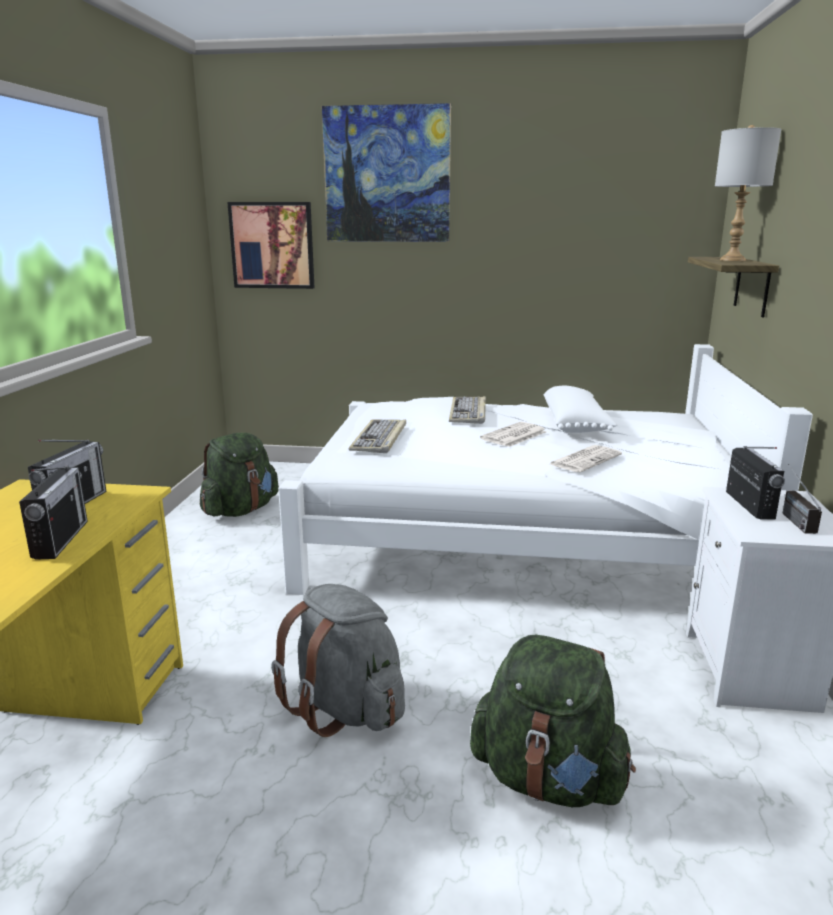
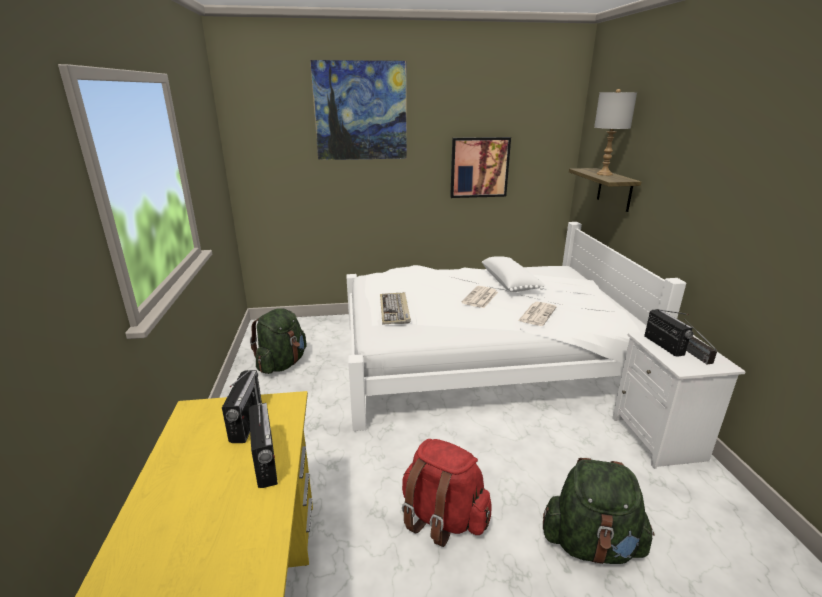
camera: 15 degrees left, 5 degrees up
picture [227,202,314,289] -> picture moved to [450,137,511,198]
grey backpack [271,584,405,737] -> red backpack [402,439,492,547]
keyboard [449,396,486,424] -> none

